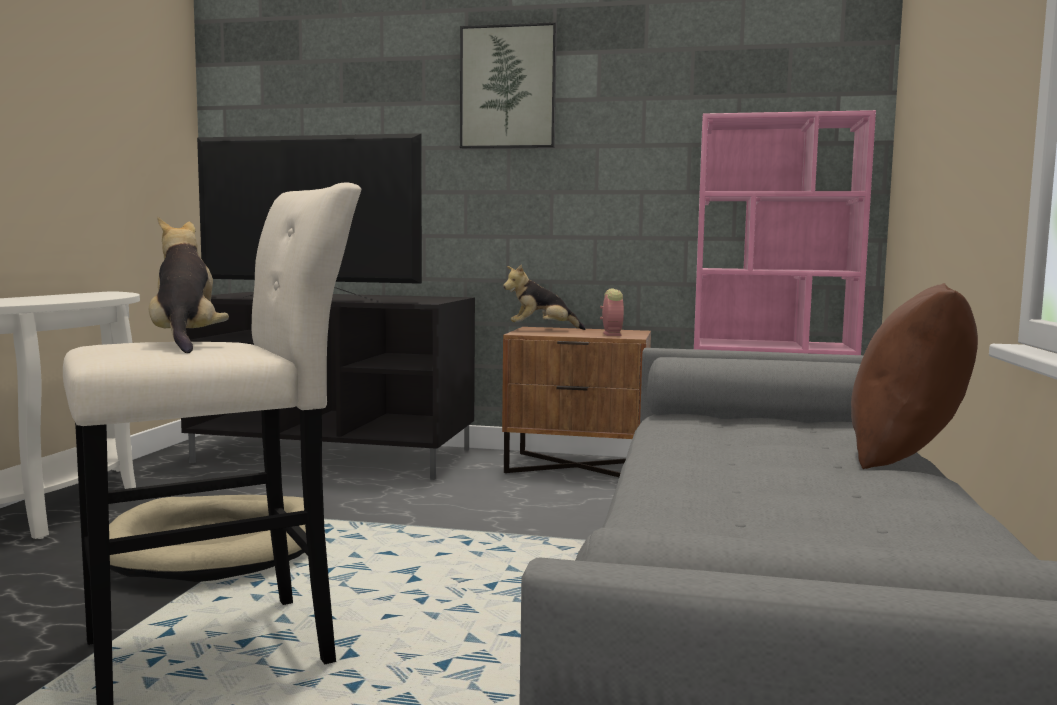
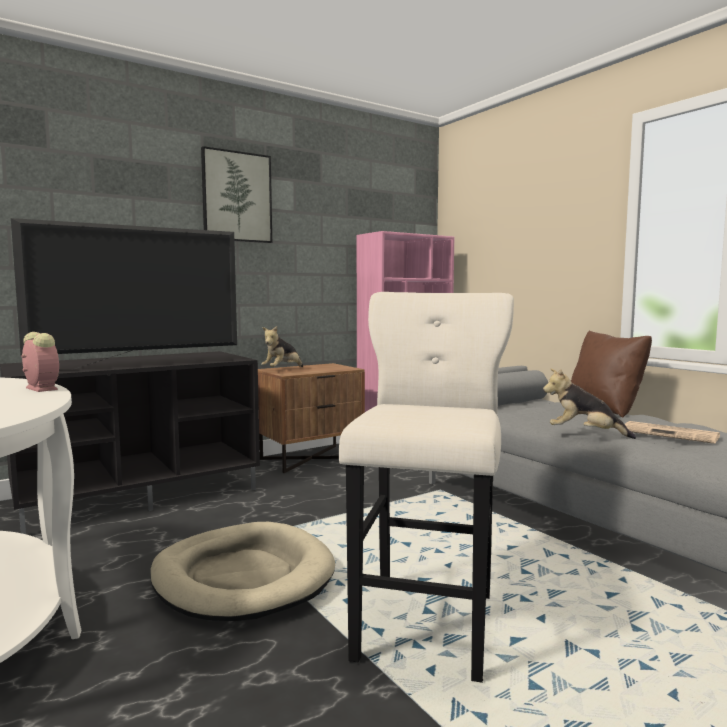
camera: 45 degrees left, 0 degrees up
plush toy [149,216,229,353] -> plush toy moved to [543,369,636,439]
alarm clock [600,288,624,336] -> alarm clock moved to [22,332,59,392]
none -> newspaper [625,421,720,444]

